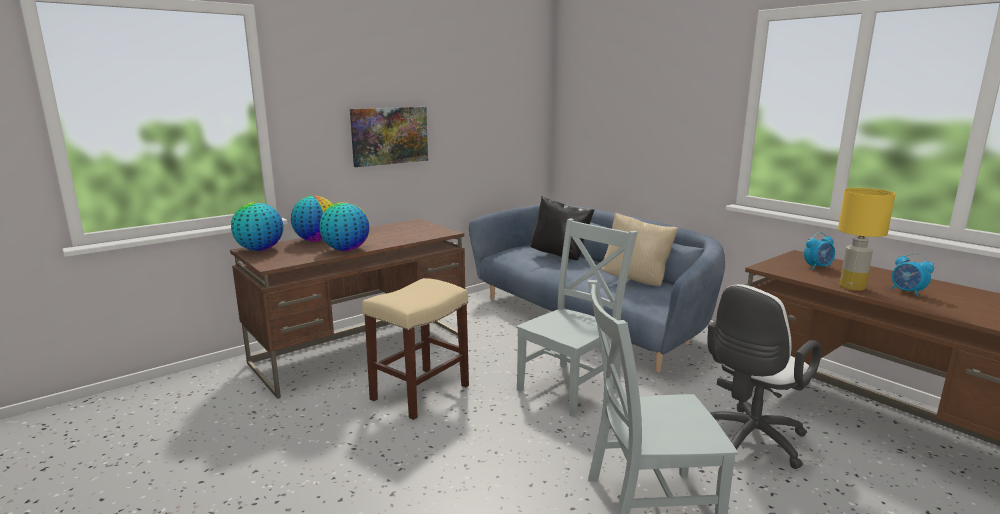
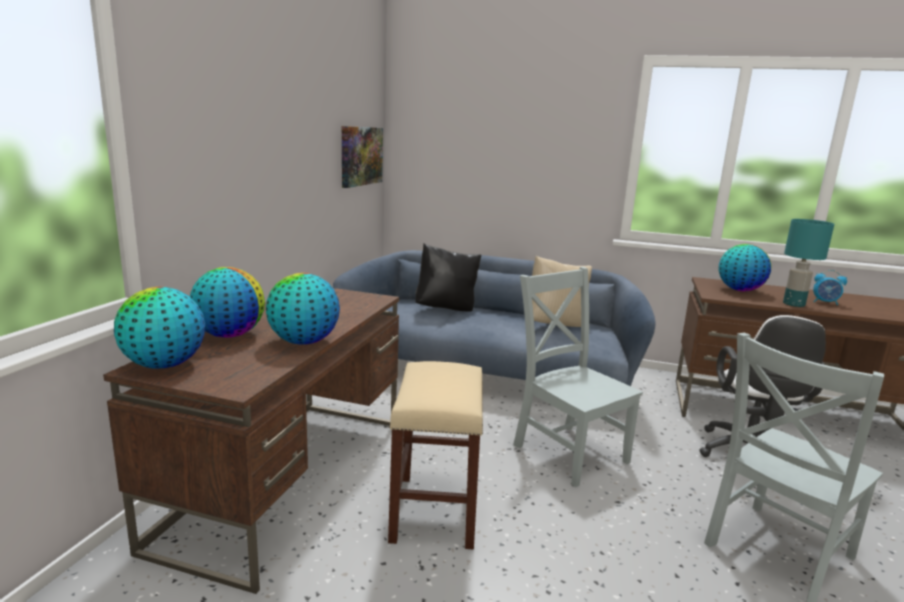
camera: 35 degrees left, 0 degrees up
picture [350,107,428,167] -> picture moved to [342,126,383,188]
grey chair [516,219,638,417] -> grey chair turned 45 degrees counterclockwise [513,267,643,487]
alarm clock [804,232,835,270] -> globe [719,244,772,291]
yellow table lamp [838,188,896,291] -> turquoise table lamp [783,219,835,307]

